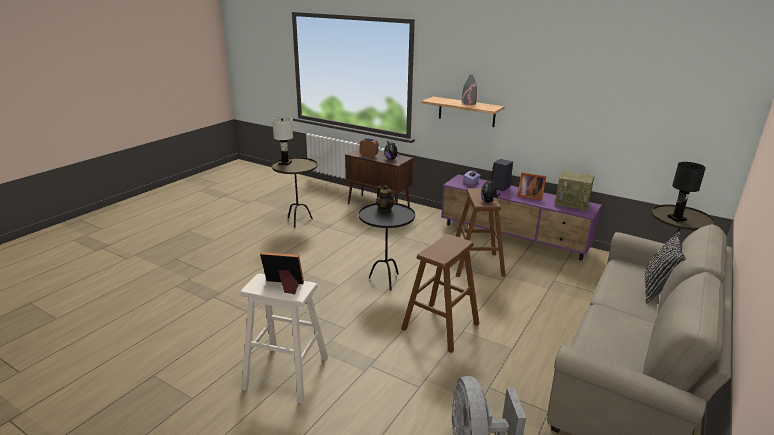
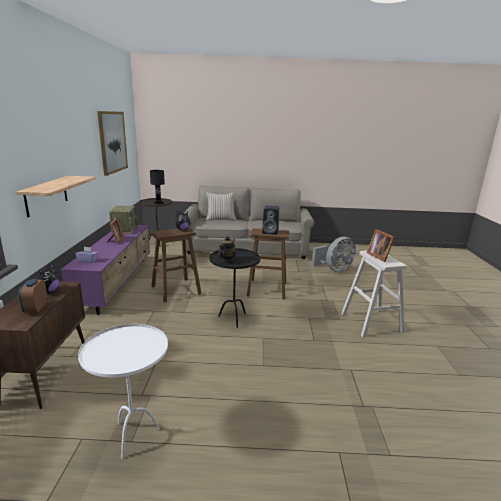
camera: 120 degrees left, 5 degrees down
white table lamp [272,117,293,165] -> none
brown side table [272,157,318,228] -> white side table [78,324,168,459]
grey vase [462,75,477,105] -> none
black speaker [490,159,513,191] -> black speaker moved to [262,205,279,235]
black pillow [645,232,686,303] -> beige pillow [206,192,236,221]
none -> picture [97,111,128,176]

